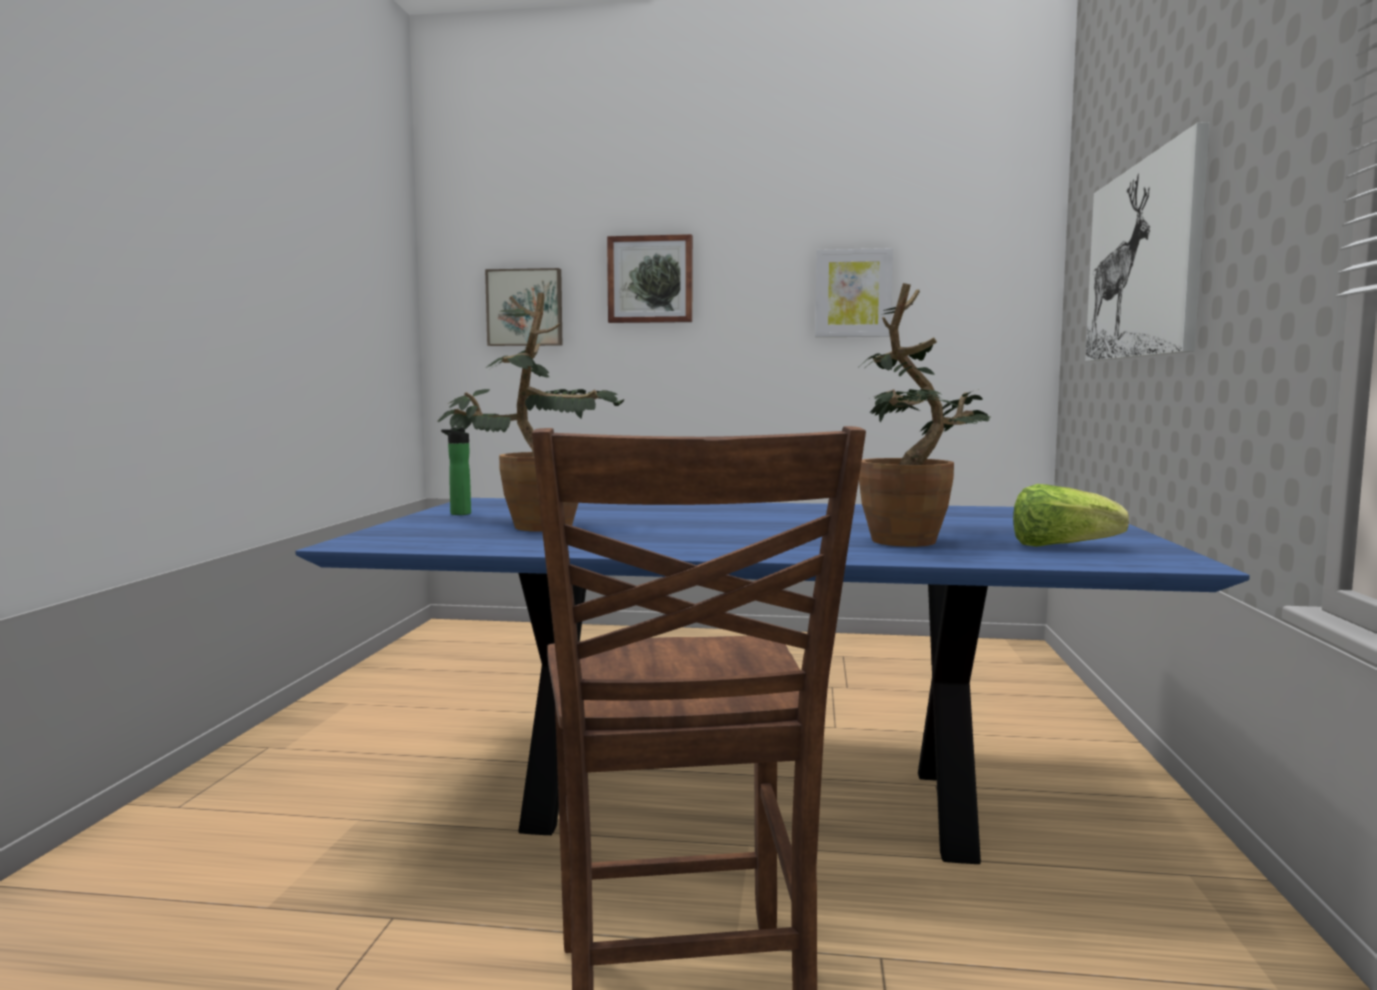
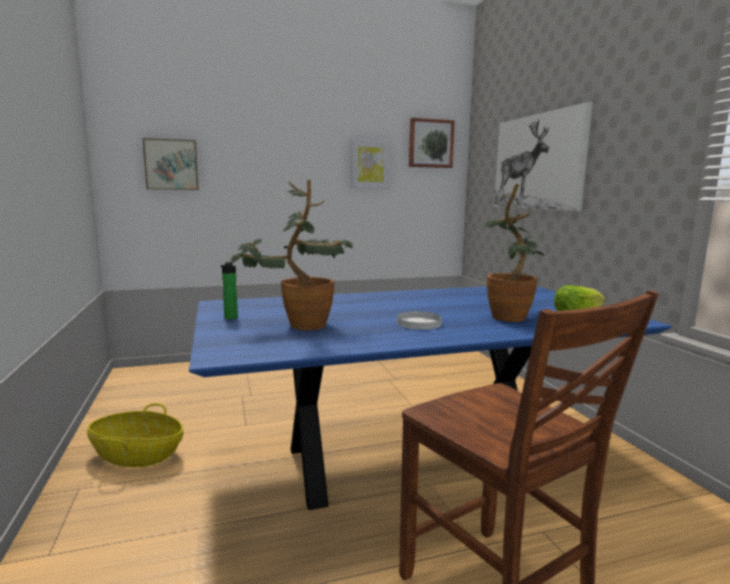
camera: 25 degrees left, 5 degrees up
picture [607,234,693,323] -> picture moved to [409,118,455,168]
none -> basket [87,403,183,468]
none -> white plate [397,311,442,330]

